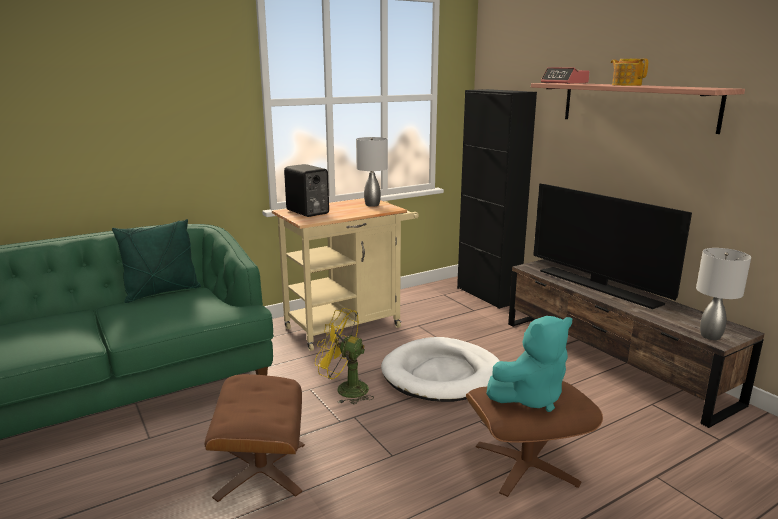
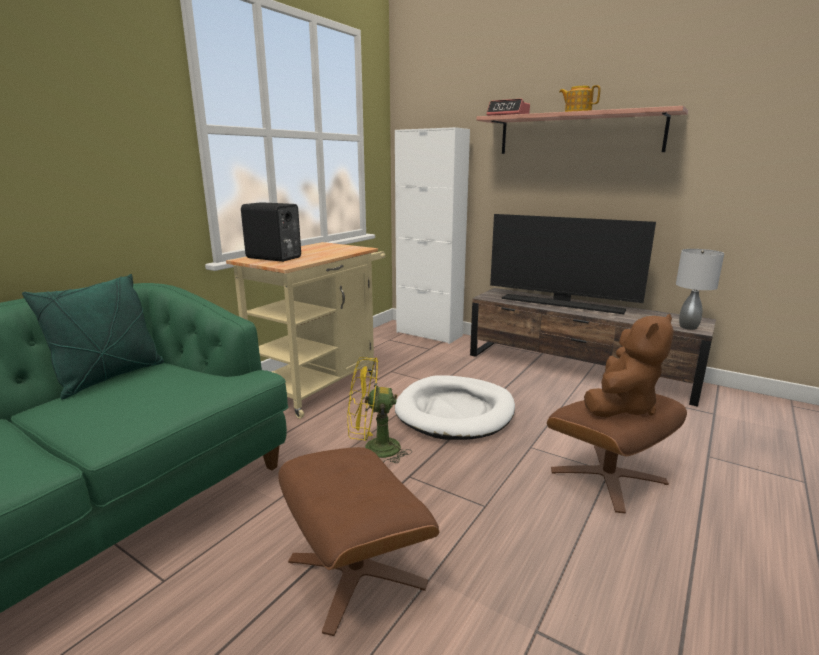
camera: 25 degrees left, 0 degrees up
grey table lamp [356,137,388,207] -> none
black cabinet [457,89,537,309] -> white cabinet [395,127,470,344]
turquoise plush toy [486,316,572,412] -> brown plush toy [584,314,674,418]

